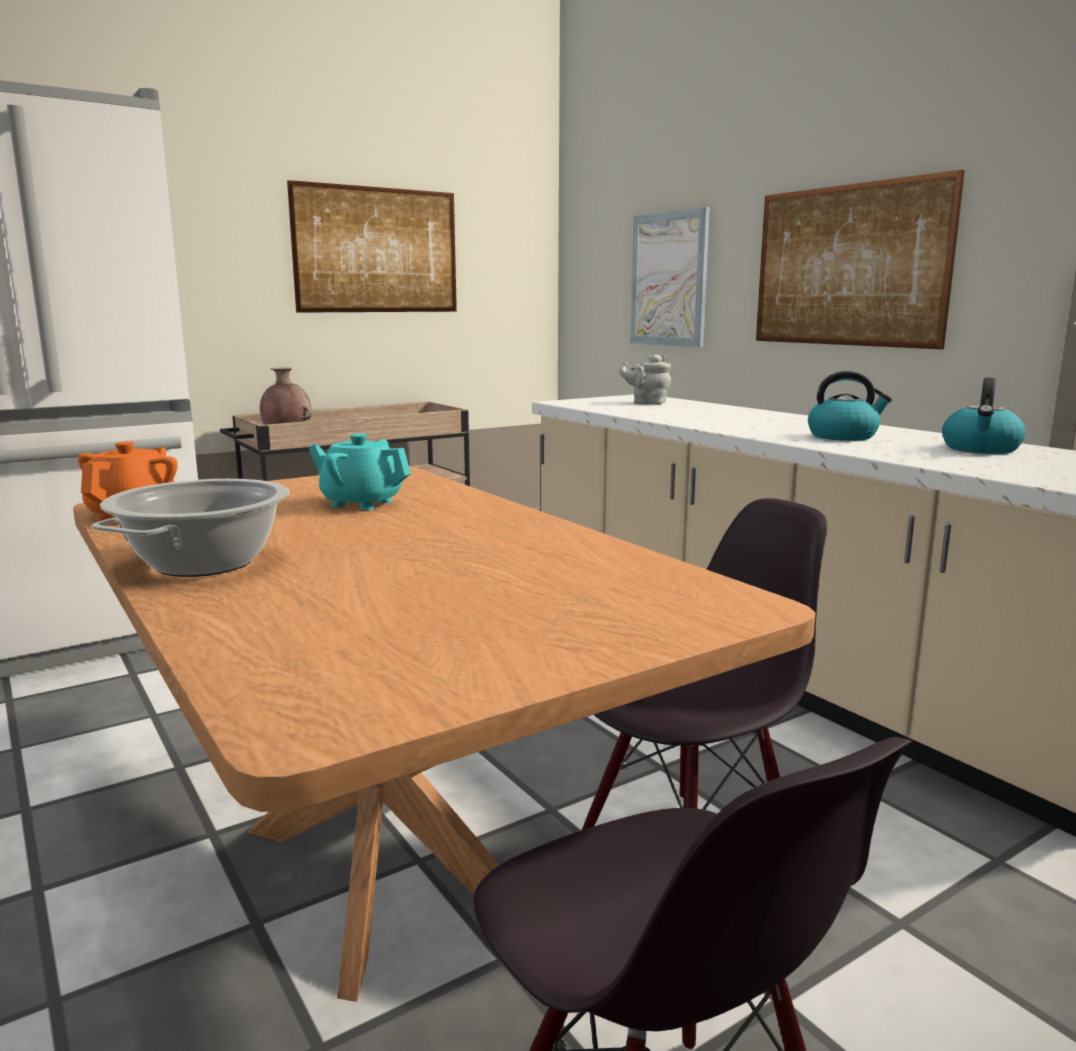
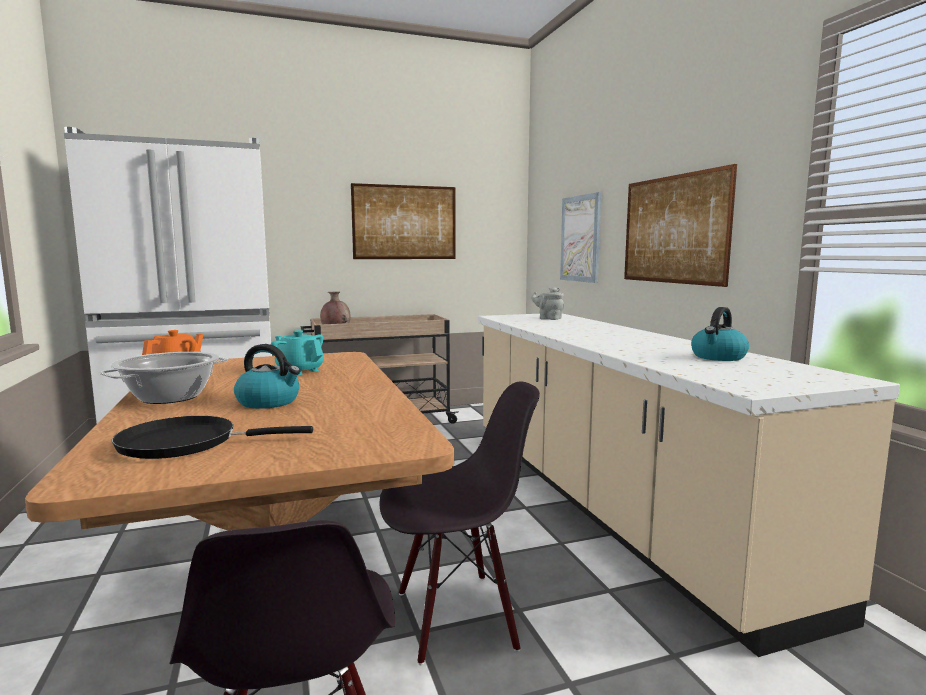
camera: 15 degrees right, 5 degrees down
kettle [808,371,892,441] -> kettle moved to [234,344,300,409]
none -> black frying pan [112,416,313,459]

